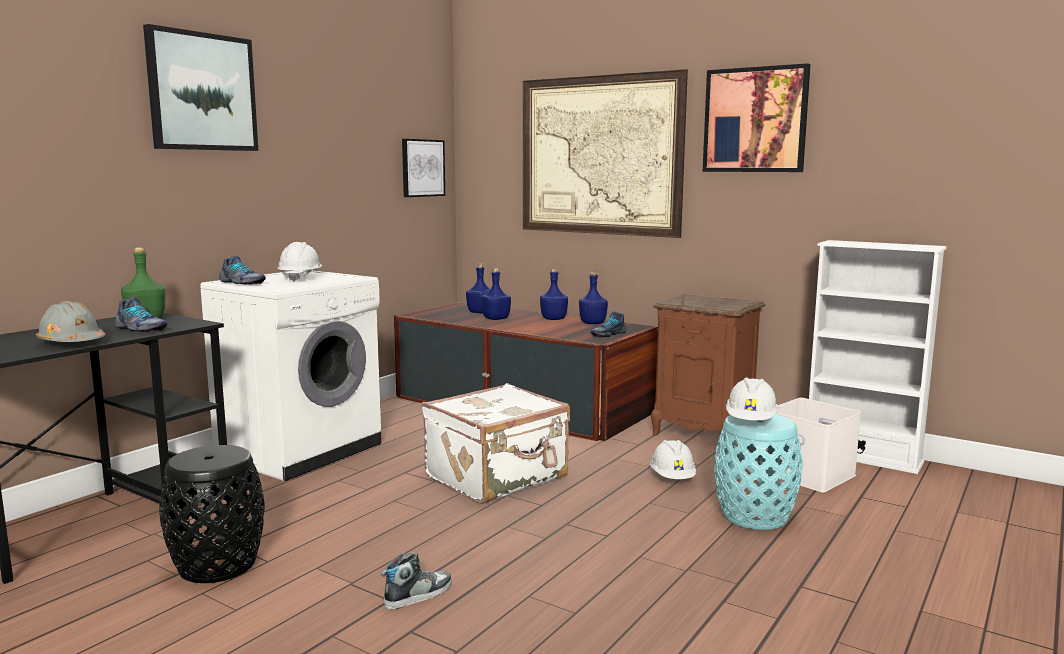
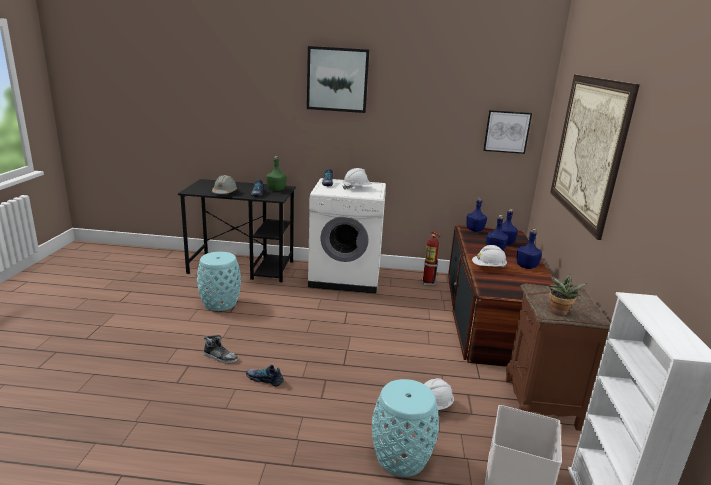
camera: 60 degrees right, 10 degrees up
black stool [159,445,265,583] -> turquoise stool [197,252,241,311]
white suitcase [422,383,570,504] -> none
blue bottle [579,271,608,324] -> blue bottle moved to [466,197,487,232]
shoe [591,311,626,338] -> shoe moved to [246,365,284,386]
picture [703,63,810,172] -> none
white hard hat [726,377,779,420] -> white hard hat moved to [472,245,507,267]
none -> fire extinguisher [422,231,441,286]
none -> potted plant [548,275,588,316]

